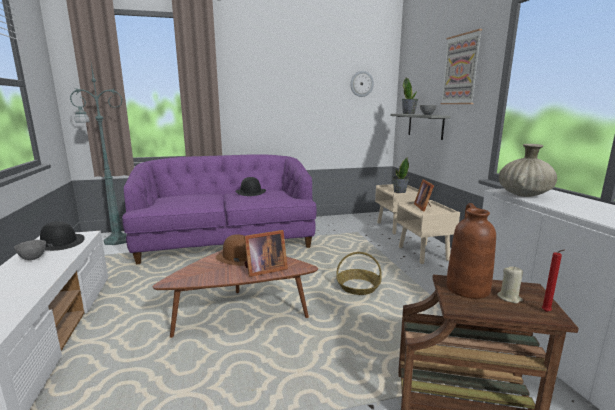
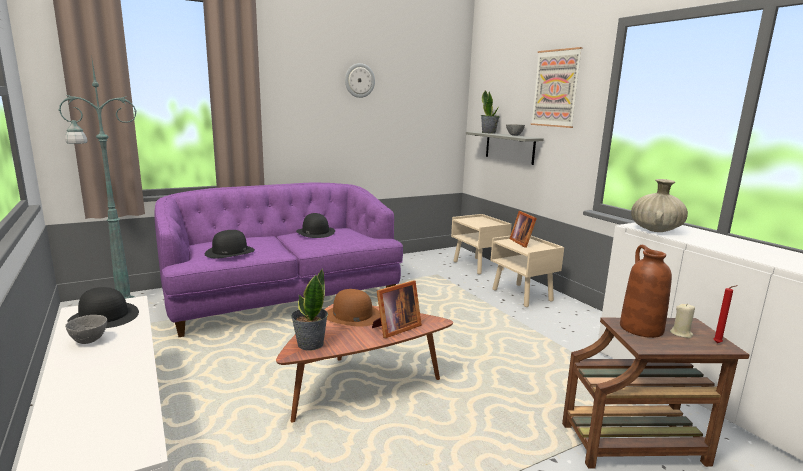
camera: 15 degrees left, 0 degrees up
basket [337,252,381,295] -> none
wall clock [350,71,374,97] -> wall clock moved to [345,63,375,98]
potted plant [392,157,409,193] -> potted plant moved to [291,268,328,351]
none -> black hat [205,230,255,258]

